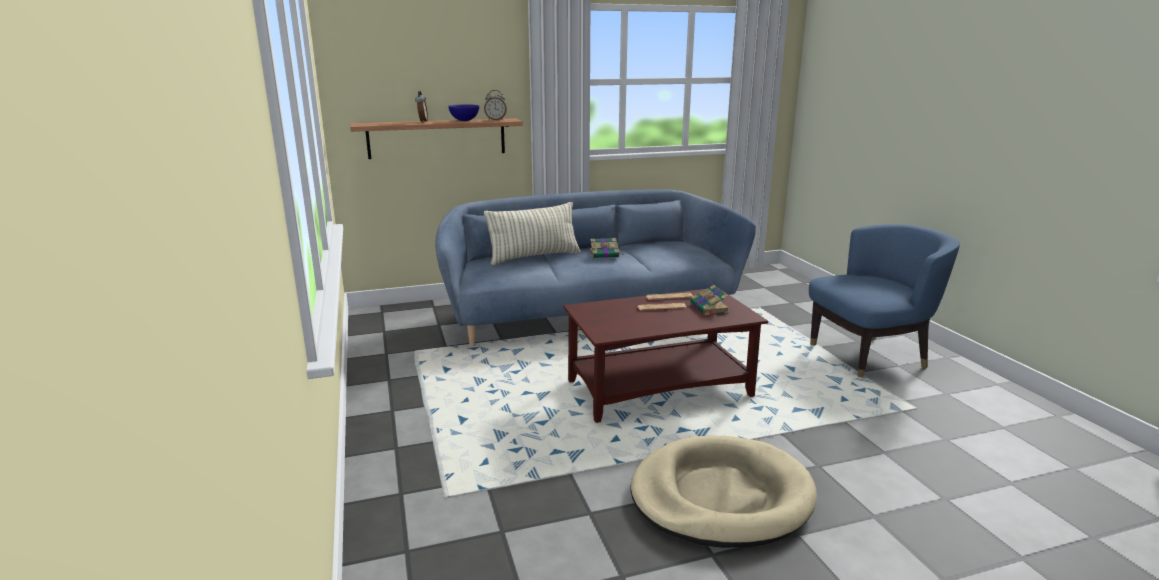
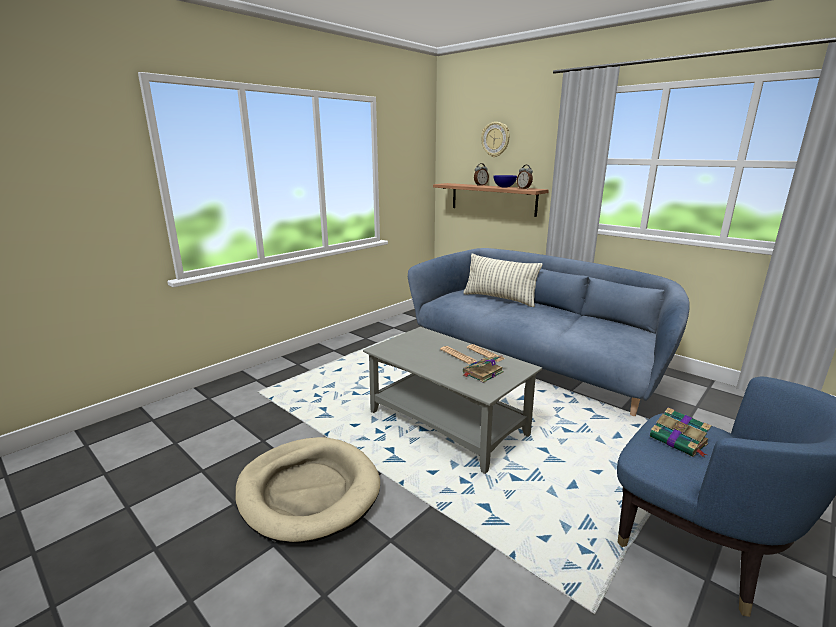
camera: 60 degrees right, 0 degrees up
brown coffee table [563,288,768,423] -> grey coffee table [363,327,542,474]
book [590,238,624,258] -> book moved to [650,407,712,457]
none -> wall clock [481,122,510,157]

